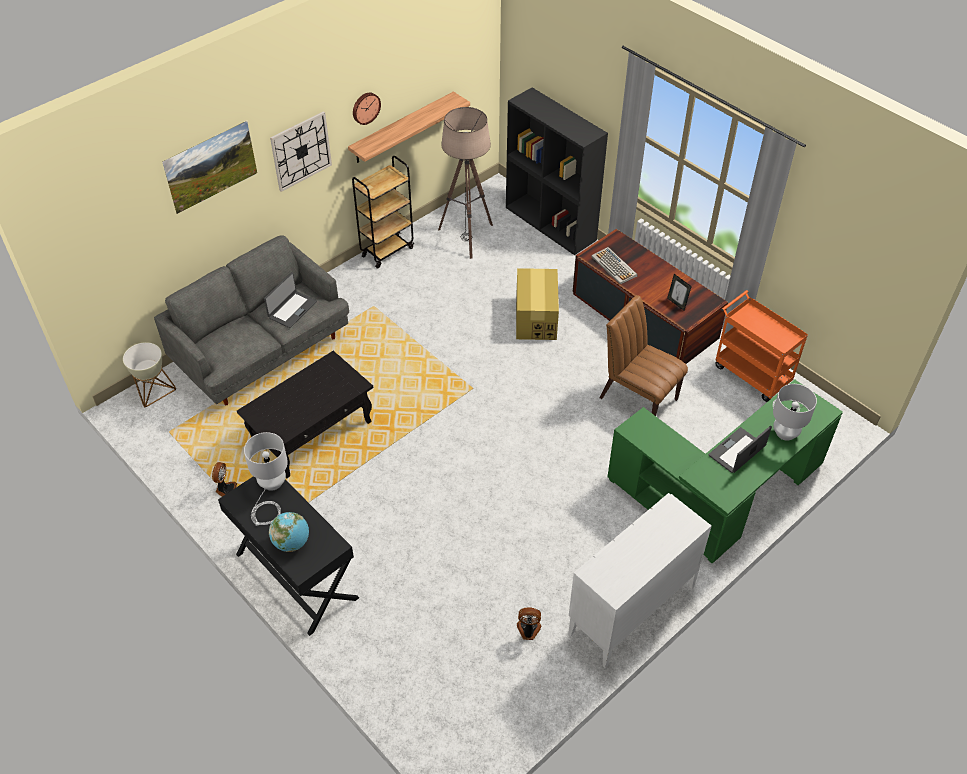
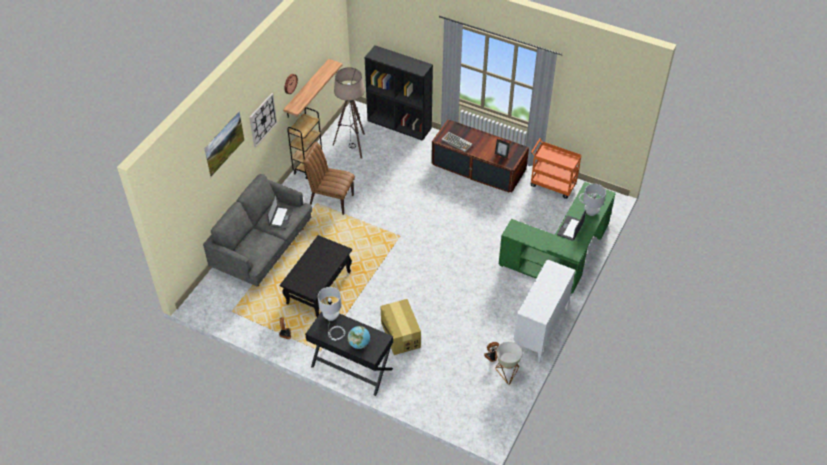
camera: 20 degrees left, 0 degrees up
planter [123,342,176,407] -> planter moved to [495,342,522,385]
cardboard box [516,268,559,340] -> cardboard box moved to [380,299,421,355]
brown chair [600,295,688,416] -> brown chair moved to [303,142,355,215]

